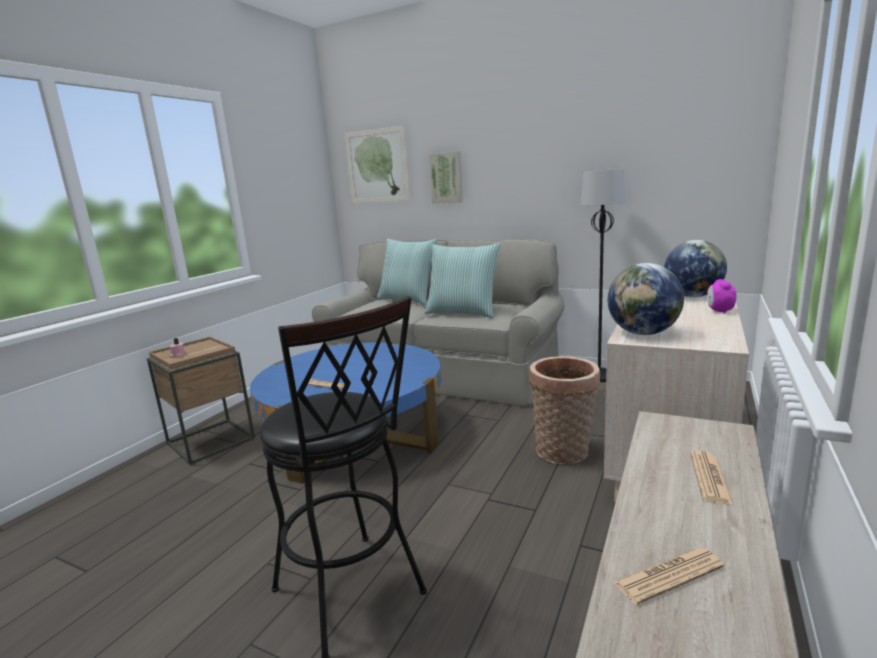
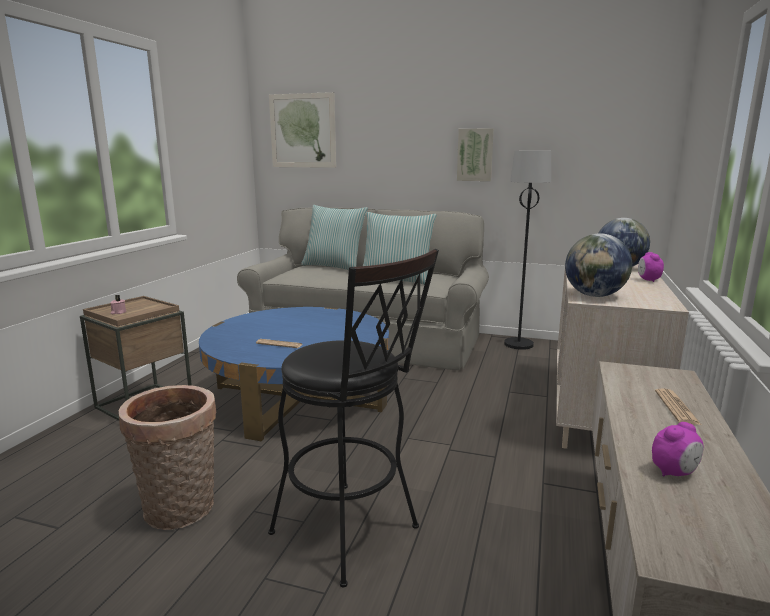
camera: 10 degrees left, 0 degrees up
picture [429,151,463,204] -> picture moved to [457,128,494,181]
basket [529,356,600,464] -> basket moved to [119,385,216,530]
newspaper [613,548,724,605] -> alarm clock [652,422,704,476]

